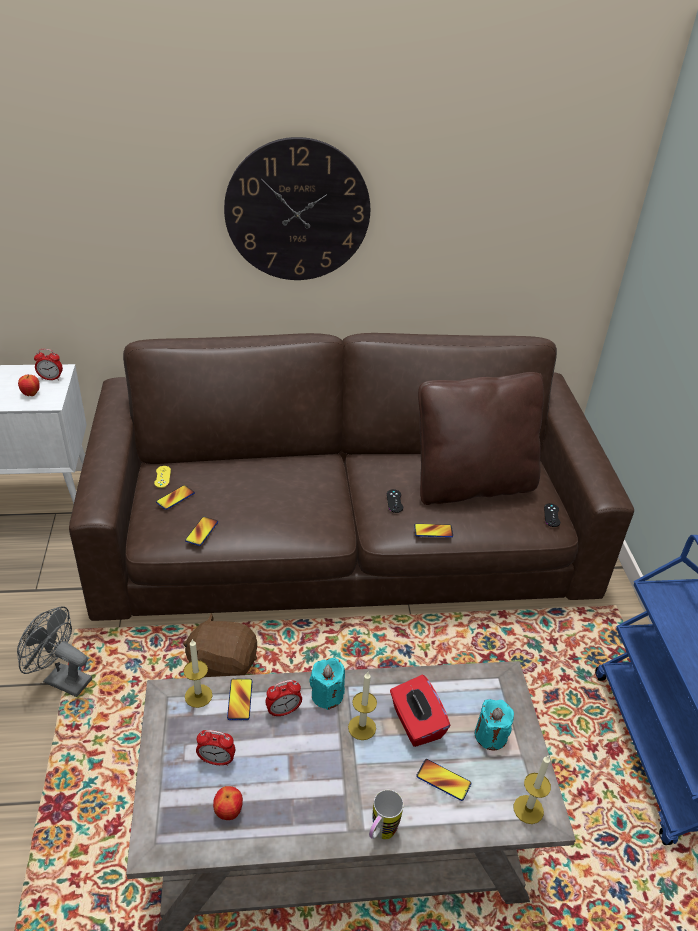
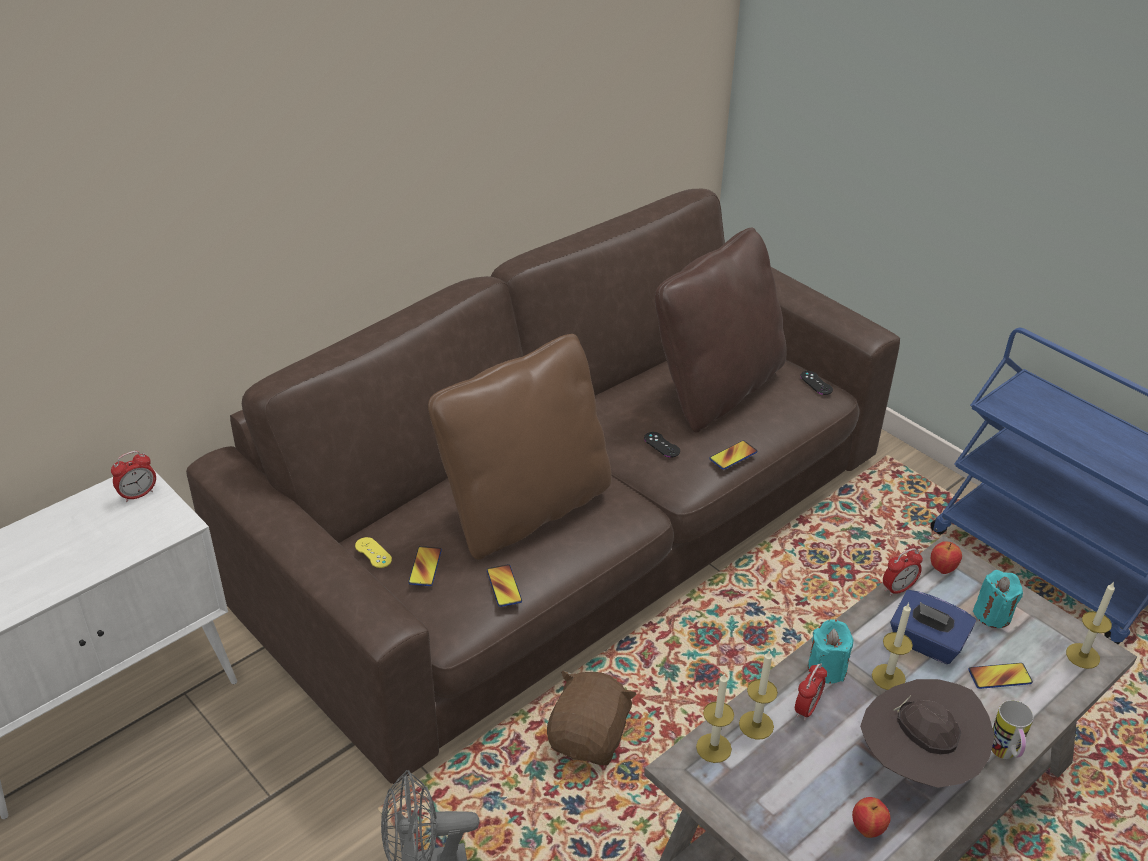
camera: 35 degrees left, 0 degrees up
apple [18,374,40,396] -> apple moved to [931,541,962,574]
brown plush toy [183,613,257,677] -> brown plush toy turned 135 degrees clockwise [547,671,637,765]
alarm clock [196,730,235,766] -> alarm clock moved to [883,548,923,596]
wall clock [224,137,370,280] -> none
phone [227,679,252,720] -> candle [739,650,778,740]
red tissue box [390,675,450,747] -> blue tissue box [890,590,976,664]
none -> brown pillow [428,334,612,560]
none -> brown hat [860,679,995,788]

